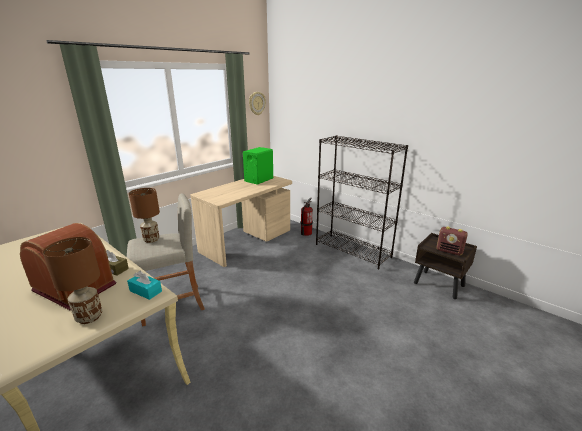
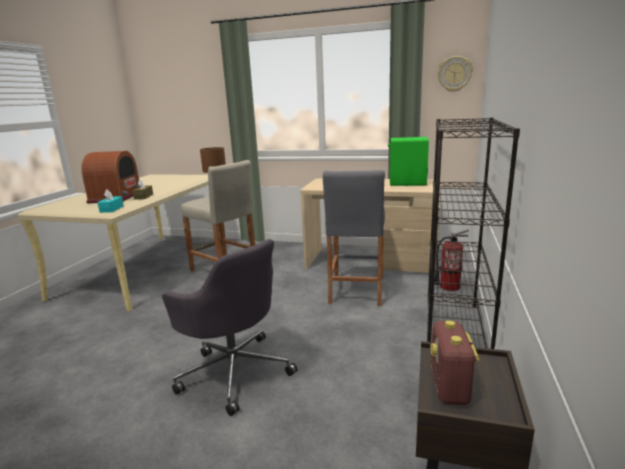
camera: 65 degrees right, 5 degrees down
brown table lamp [42,237,102,324] -> none
none -> grey office chair [162,239,297,416]
none -> grey stool [323,170,385,306]

